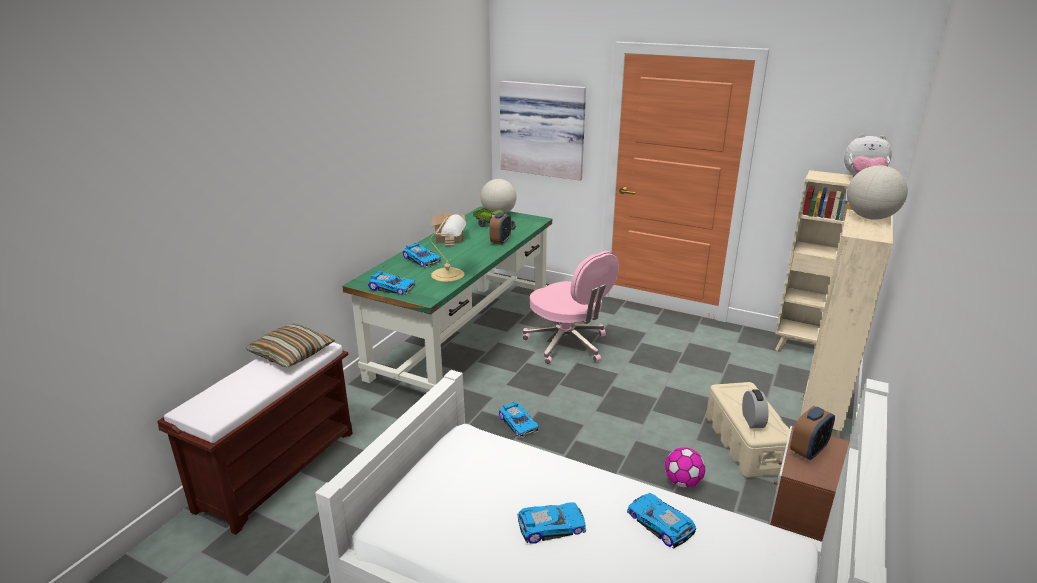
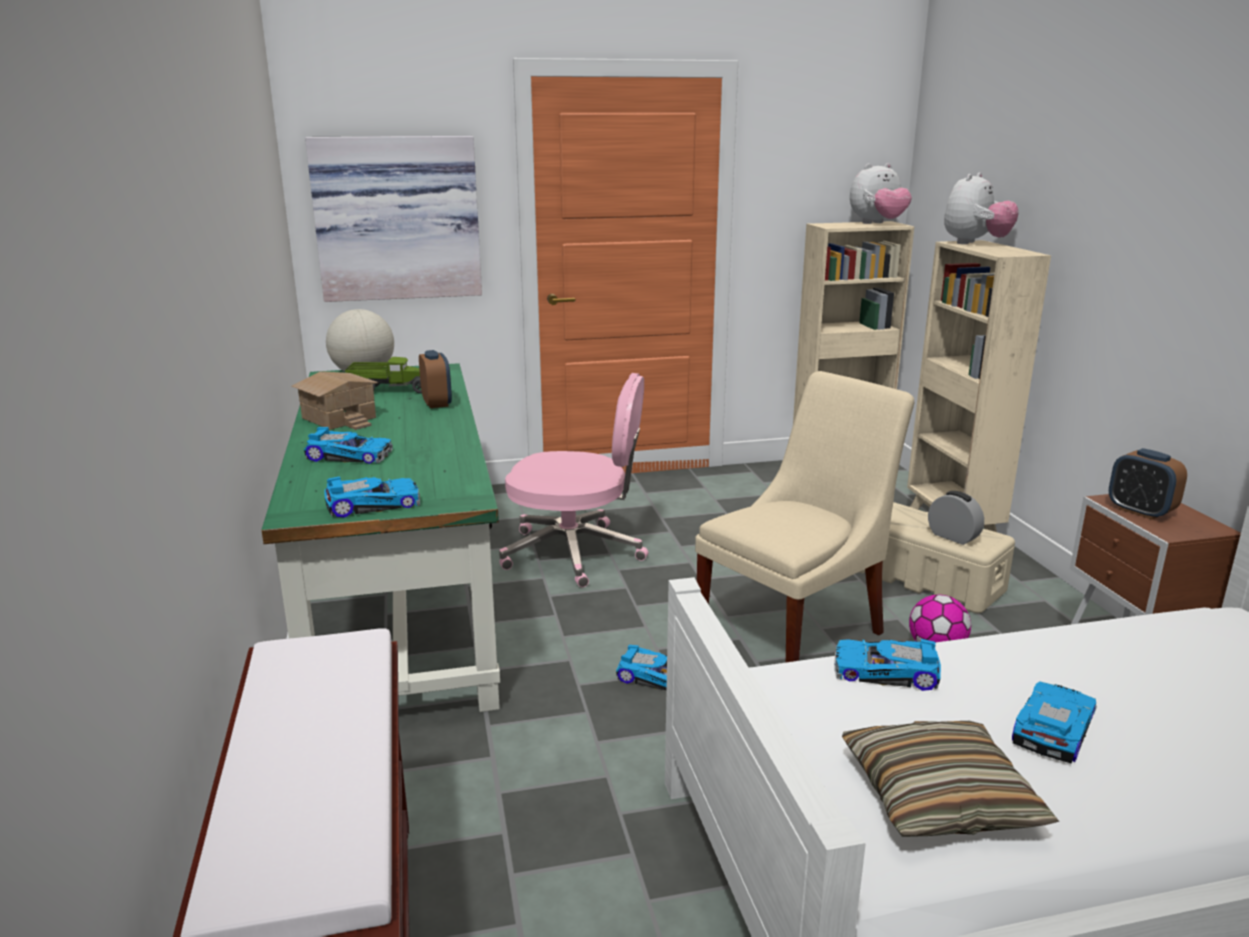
camera: 40 degrees left, 5 degrees down
pillow [245,324,335,367] -> pillow moved to [842,721,1060,837]
table lamp [430,214,466,282] -> none
toy car [627,493,696,549] -> toy car moved to [834,639,941,691]
alarm clock [790,406,835,460] -> alarm clock turned 135 degrees clockwise [1109,448,1187,520]
globe [847,165,908,220] -> plush toy [944,172,1019,244]
none -> beige chair [695,371,914,662]

